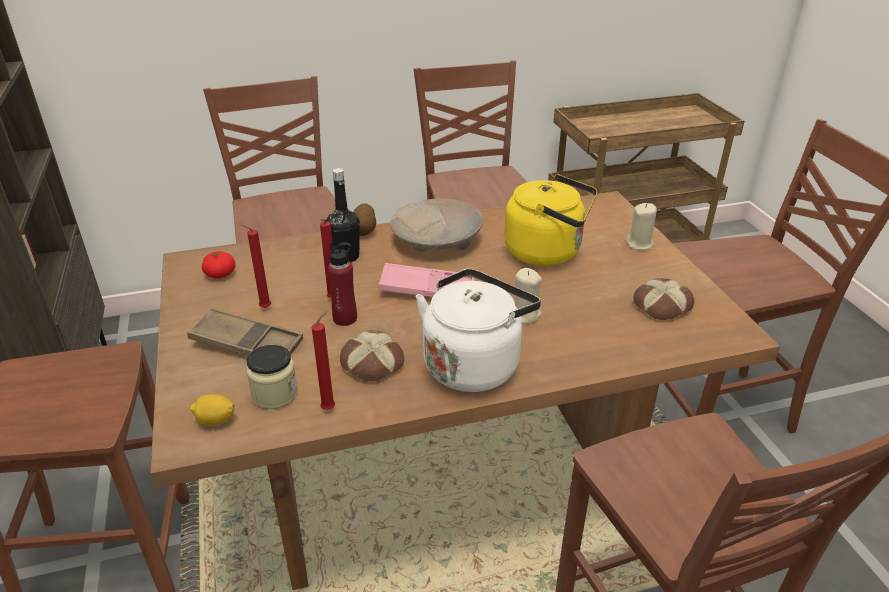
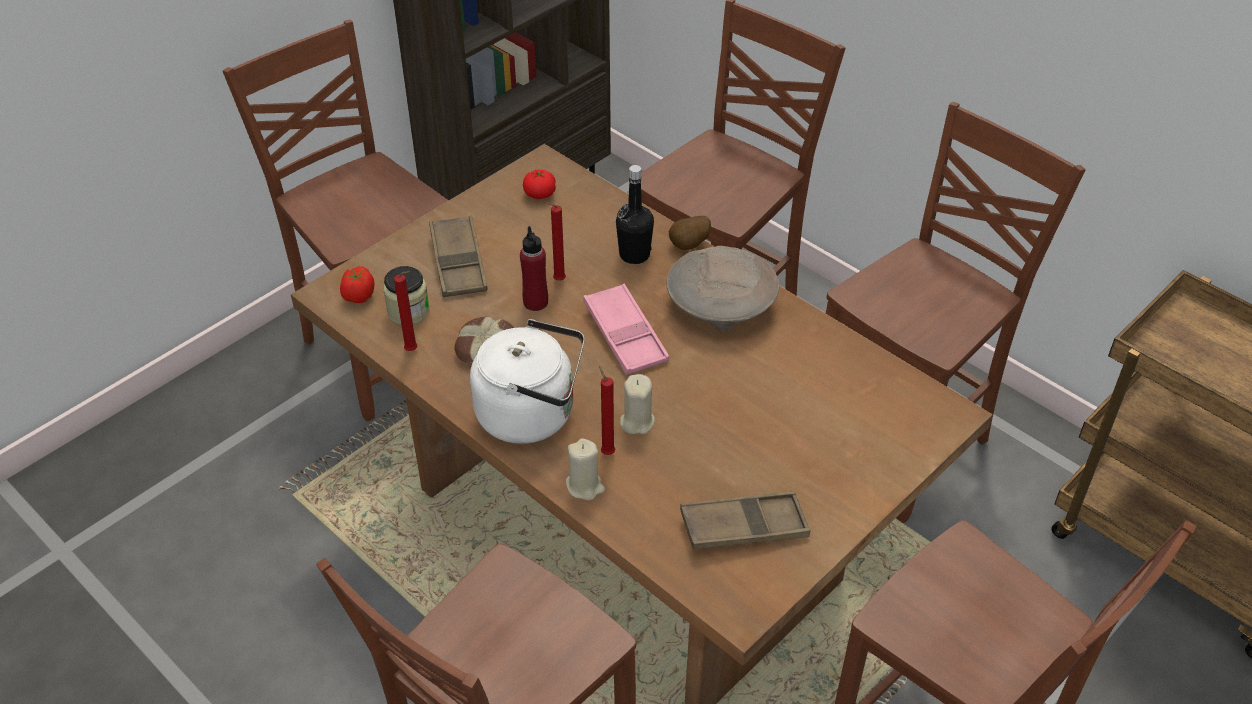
camera: 60 degrees right, 10 degrees up
lemon [190,394,235,426] -> tomato [340,267,375,303]
red candle [240,223,271,308] -> red candle moved to [599,365,615,455]
yellow kettle [504,174,597,266] -> none
beige candle [625,203,657,250] -> beige candle moved to [566,438,605,500]
bread [633,278,694,320] -> brown tray [680,491,810,550]

